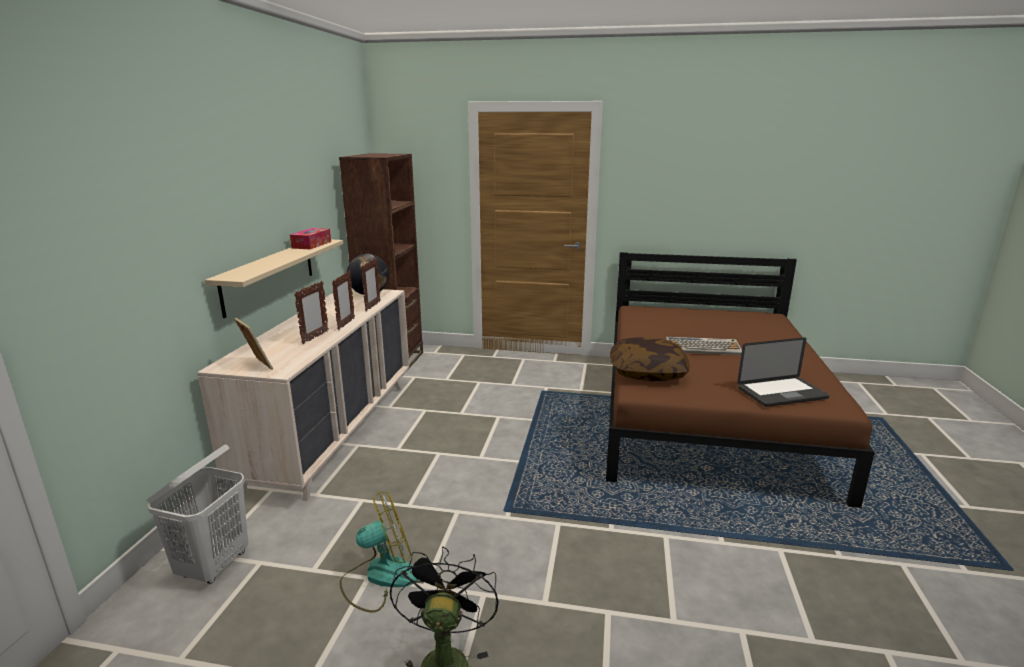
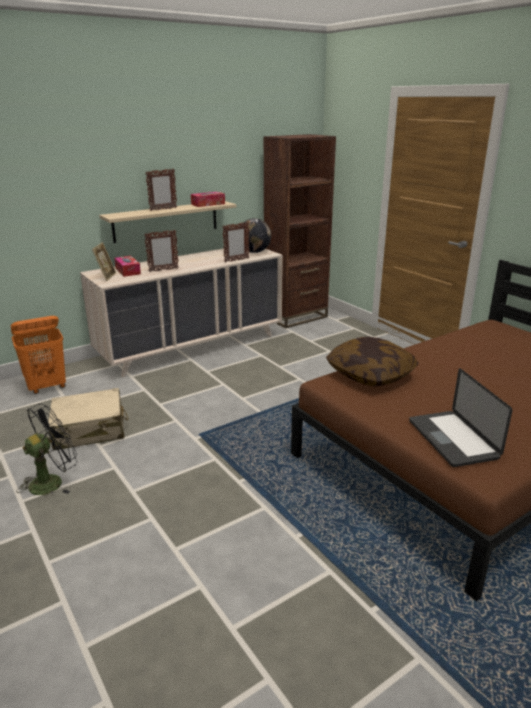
camera: 45 degrees right, 5 degrees up
white laundry basket [147,445,248,584] -> orange laundry basket [11,316,66,394]
picture frame [332,271,355,330] -> picture frame moved to [145,169,177,211]
fan [340,491,418,613] -> beige suitcase [48,388,128,451]
keyboard [665,337,742,355] -> none
laptop [737,337,830,407] -> laptop turned 45 degrees clockwise [409,368,512,467]
none -> tissue box [114,256,141,277]

